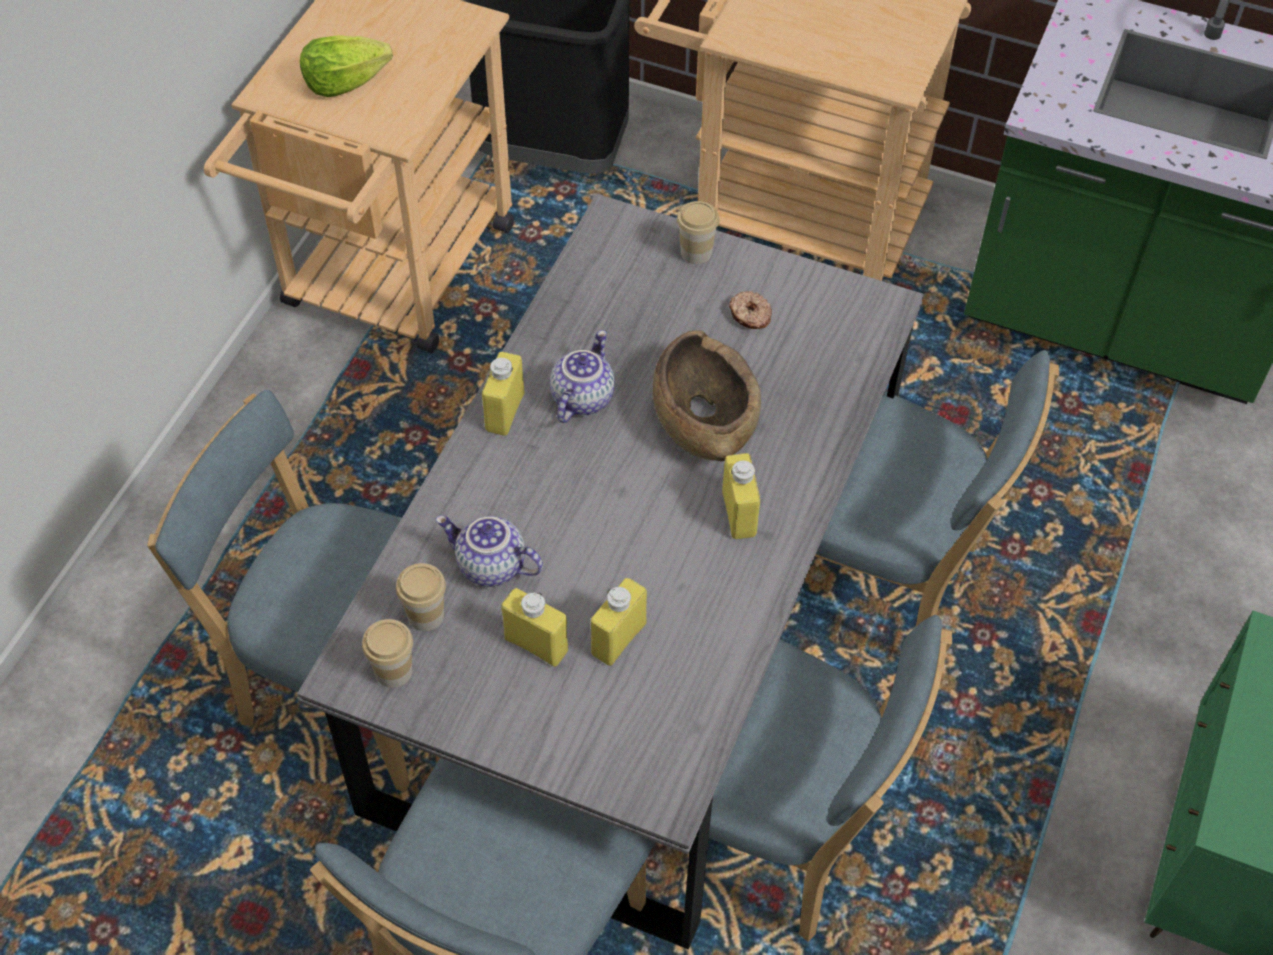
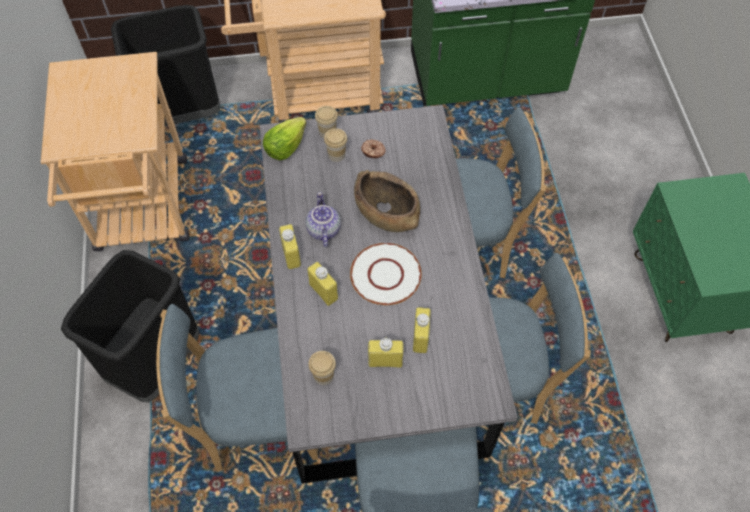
camera: 30 degrees left, 5 degrees up
lettuce [300,35,393,97] -> lettuce moved to [263,117,307,160]
cup [362,619,413,688] -> cup moved to [324,128,347,162]
teapot [436,515,543,587] -> none
yellow bottle [722,453,760,539] -> yellow bottle moved to [308,262,338,306]
none -> black trash can [61,250,200,402]
none -> white plate [350,243,421,305]

